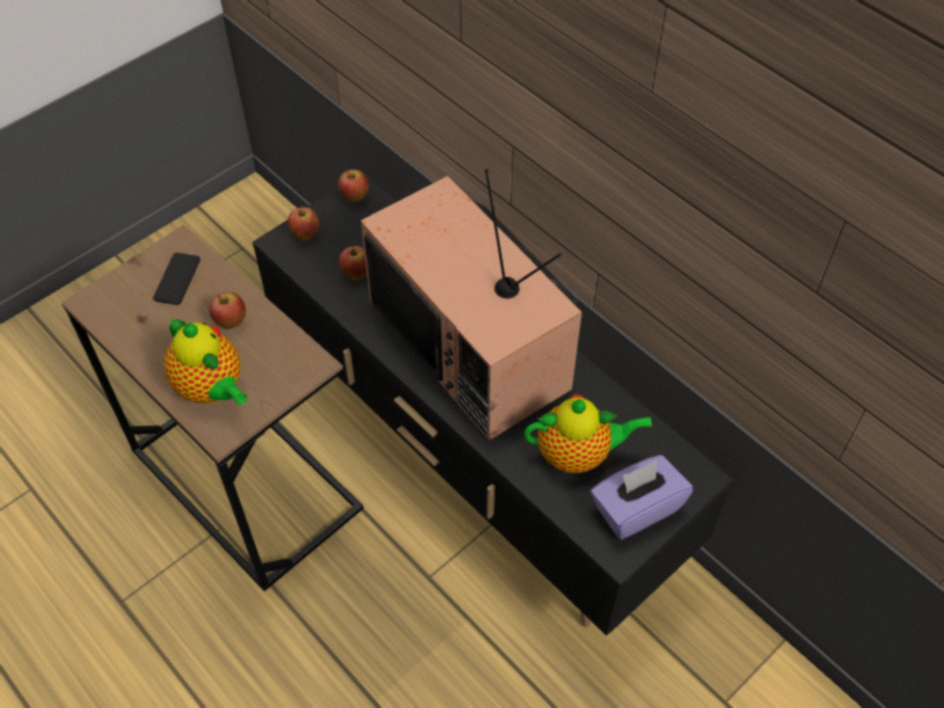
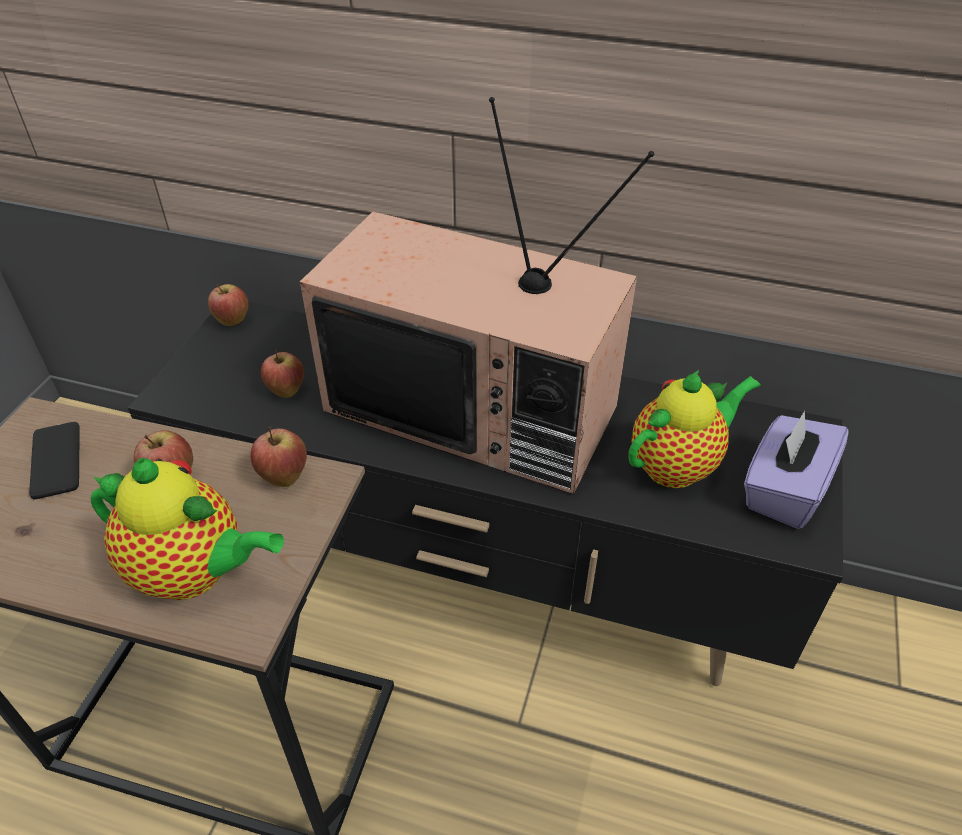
camera: 30 degrees left, 10 degrees down
apple [288,206,319,241] -> apple moved to [250,427,307,487]

